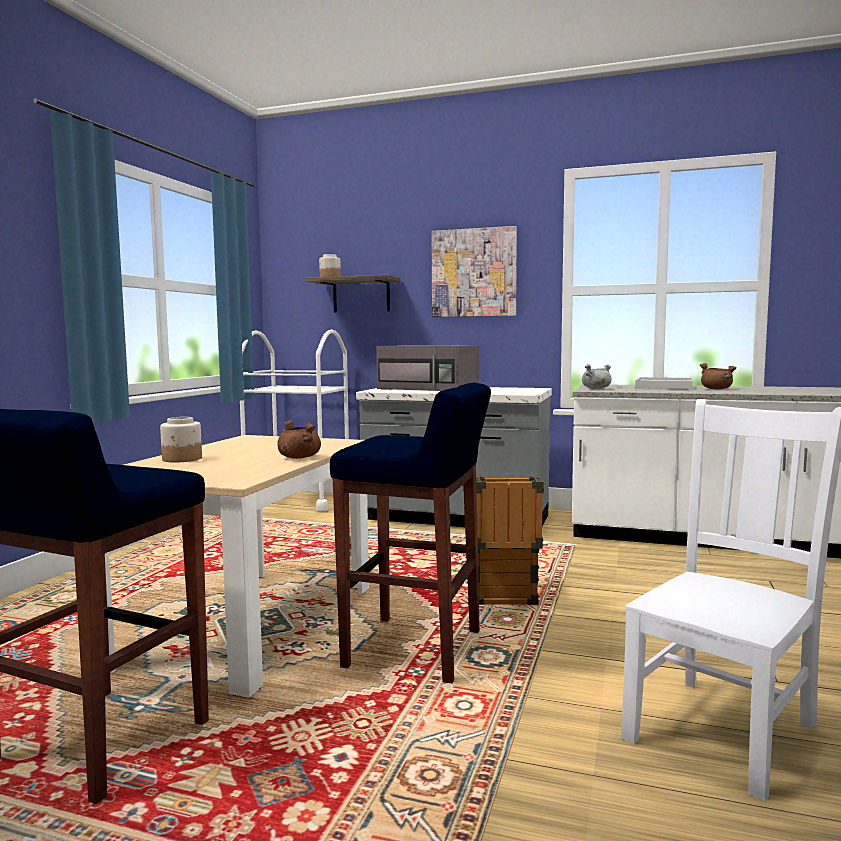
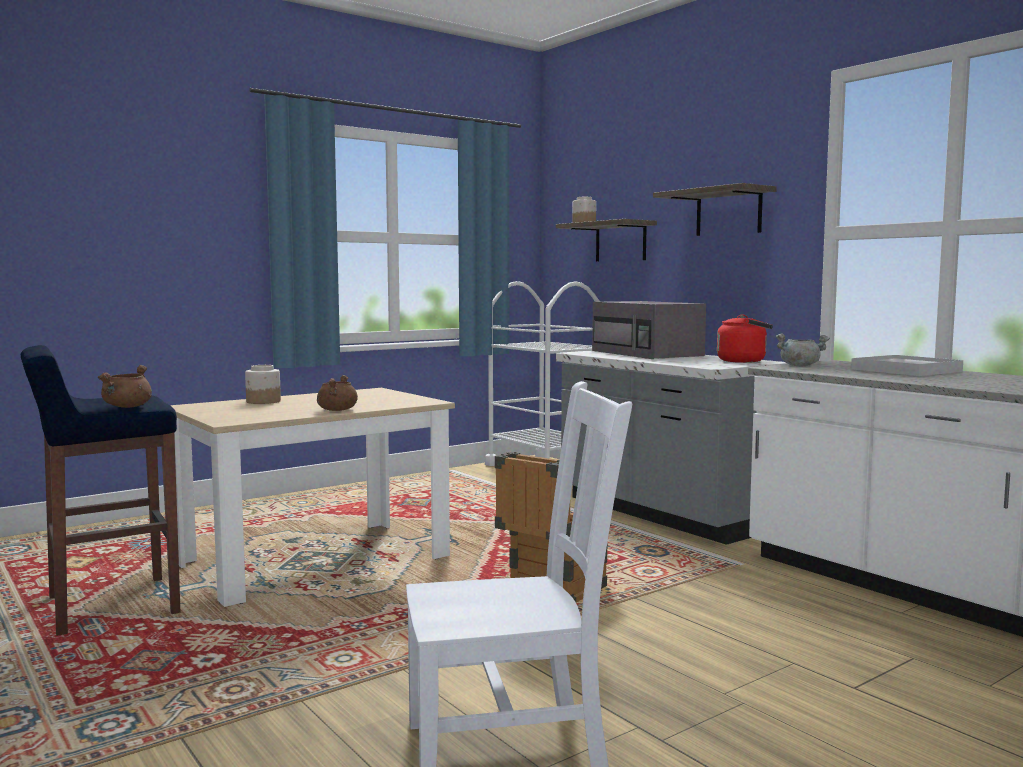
camera: 35 degrees right, 0 degrees up
blue stool [330,383,491,683] -> none
picture [431,226,517,317] -> shelf [653,183,777,236]
brown cooking pot [700,363,737,389] -> brown cooking pot moved to [98,365,152,408]
none -> red kettle [717,315,773,363]

